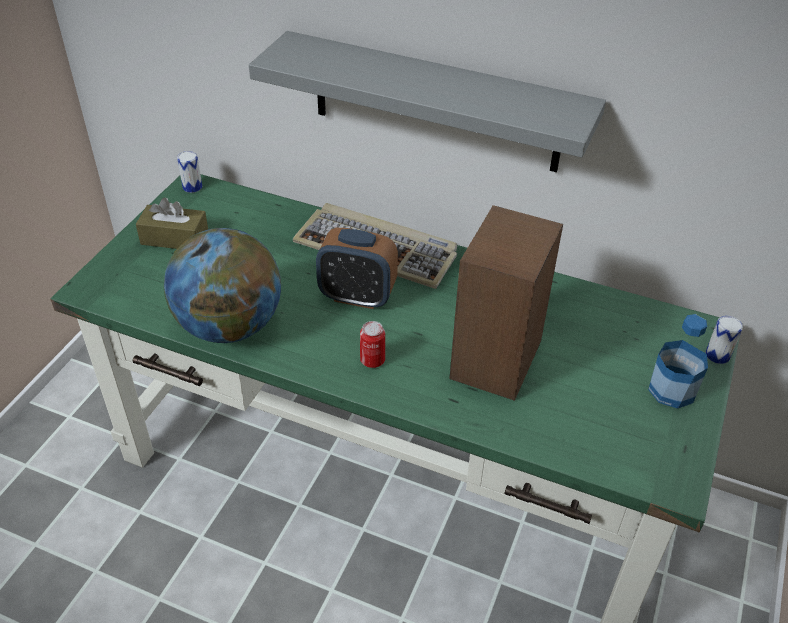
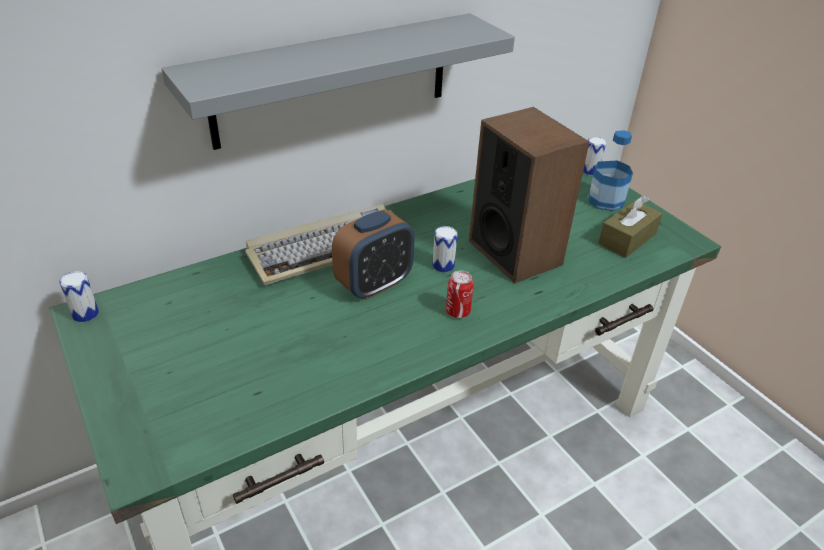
camera: 55 degrees left, 5 degrees down
brown tissue box [136,197,208,249] -> brown tissue box moved to [598,196,663,258]
globe [164,228,281,343] -> none
none -> can [432,226,457,272]

